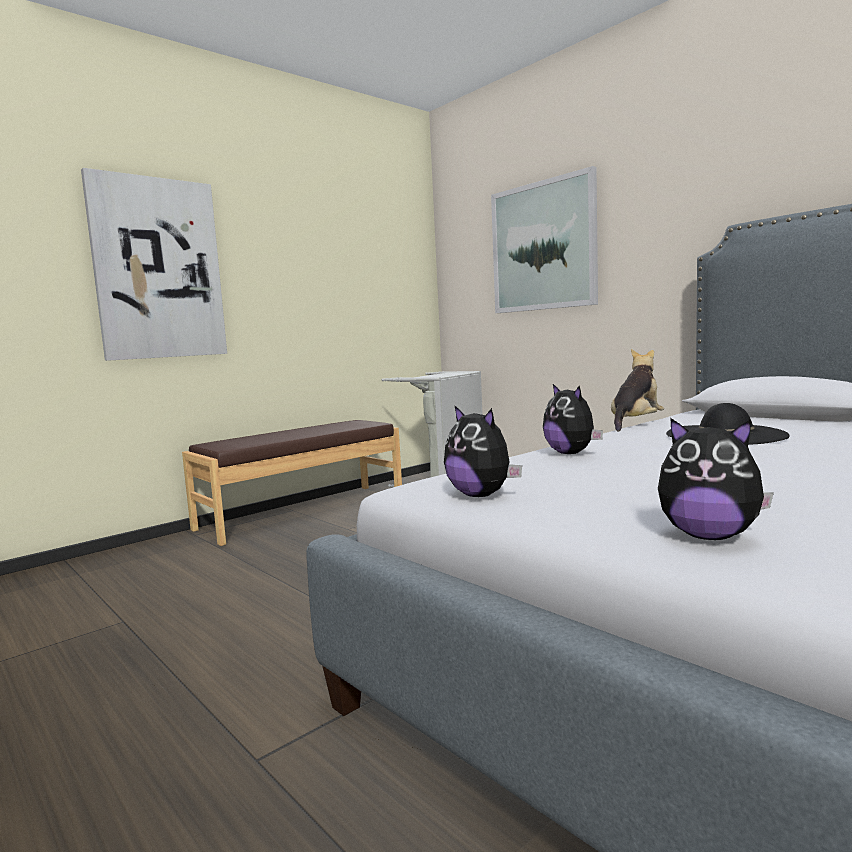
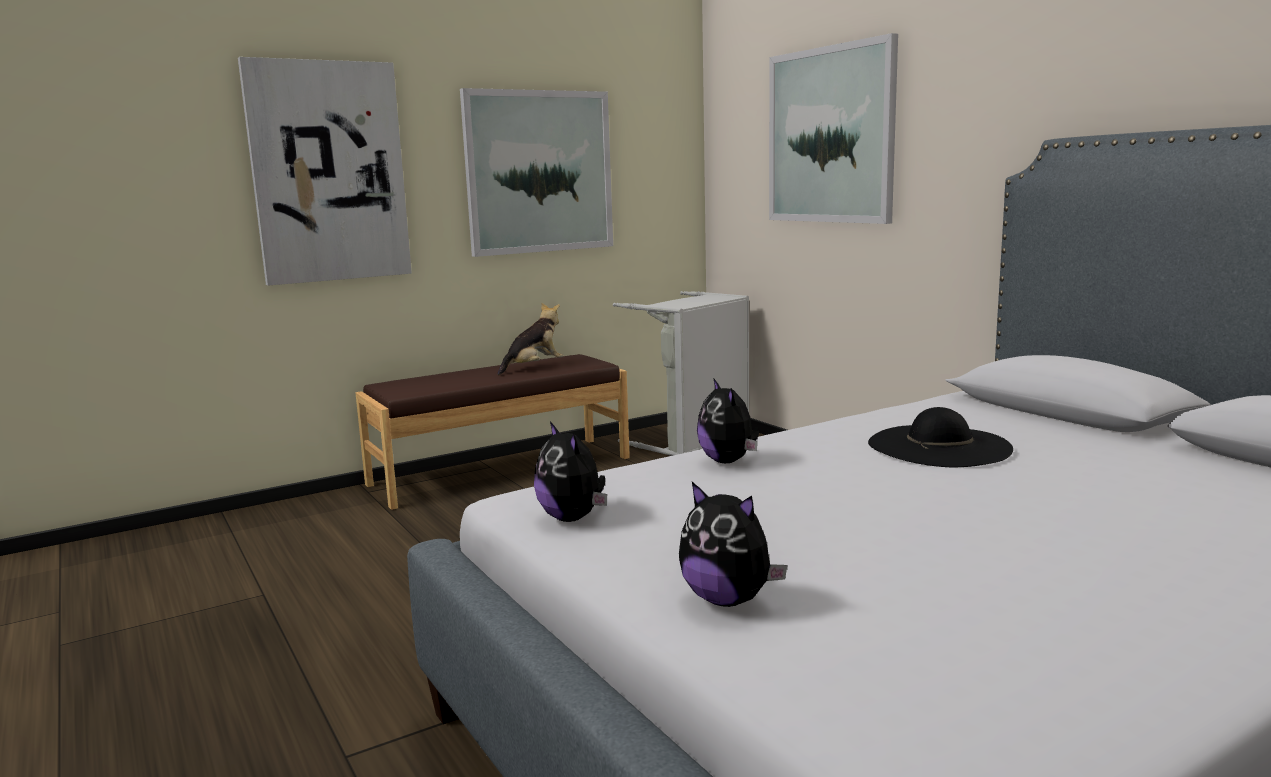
camera: 10 degrees right, 5 degrees up
plush toy [611,349,664,432] -> plush toy moved to [498,303,563,375]
none -> picture [460,88,613,257]

